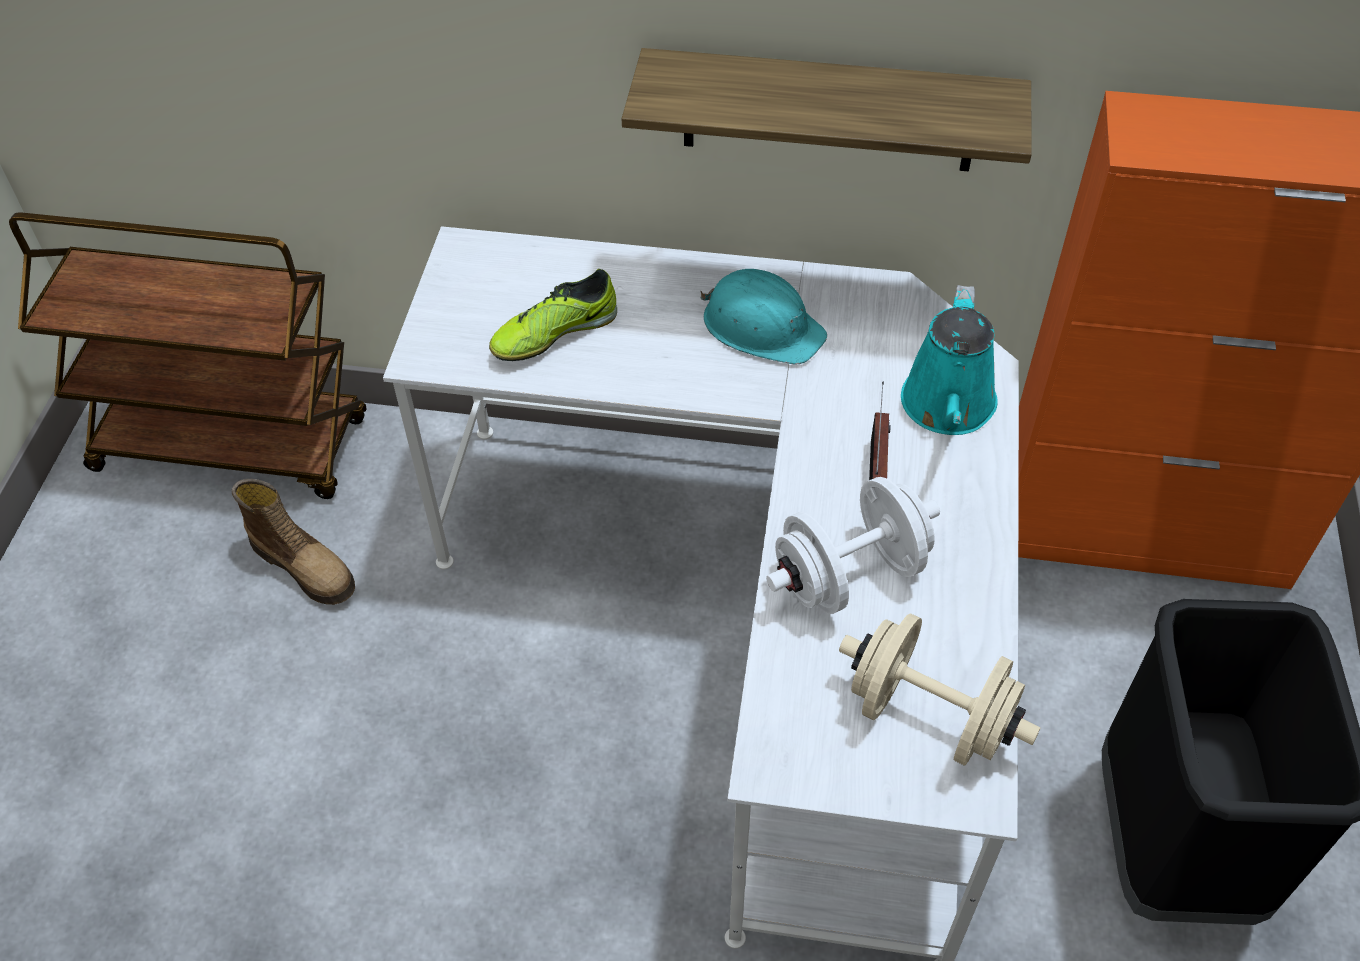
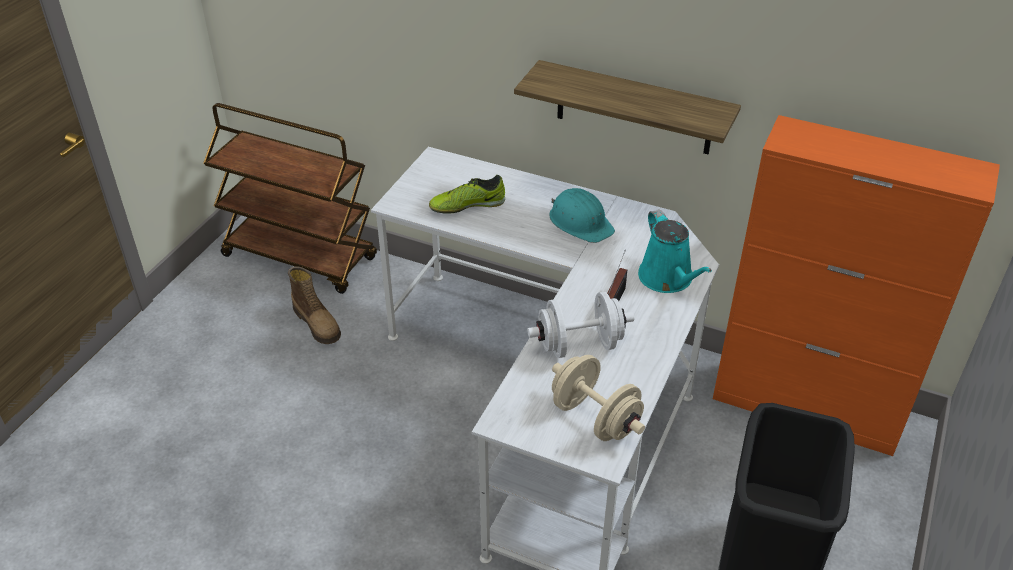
camera: 15 degrees right, 10 degrees down
turquoise watering can [901,285,998,435] -> turquoise watering can turned 45 degrees counterclockwise [638,209,712,293]

